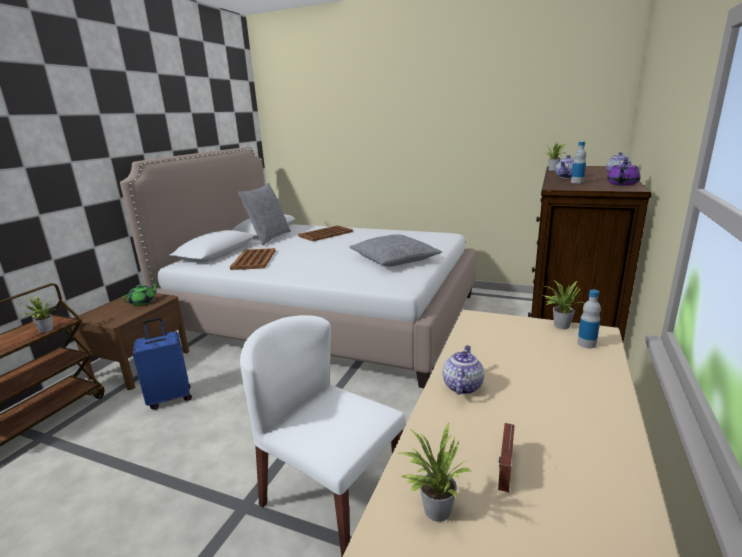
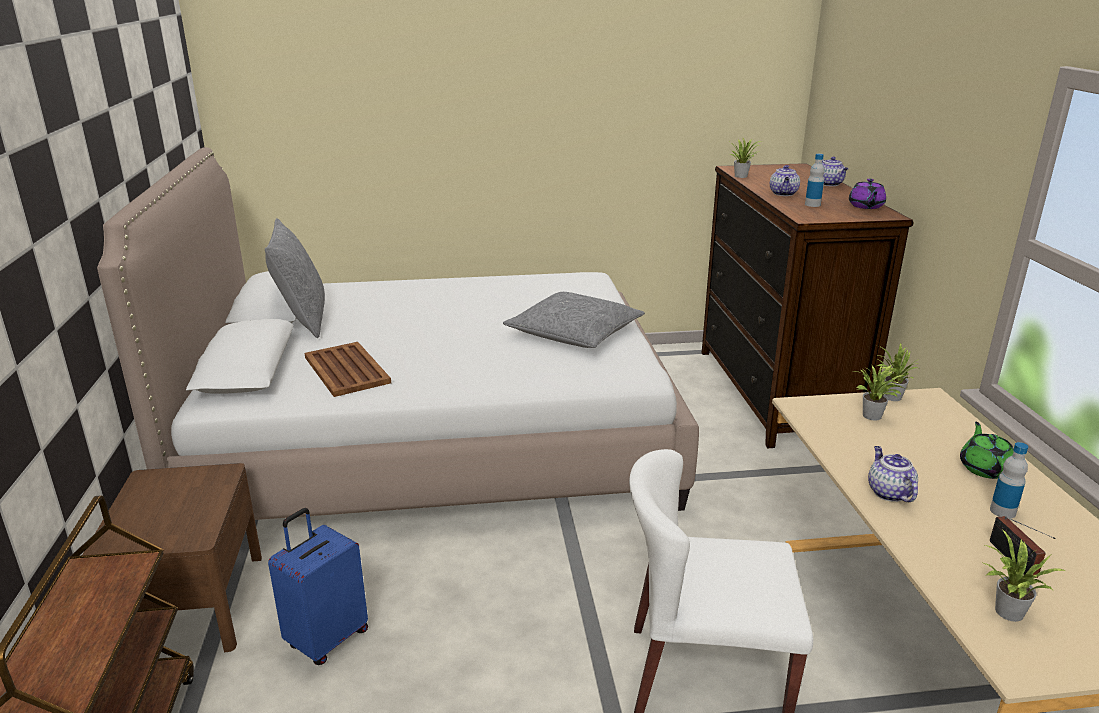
camera: 30 degrees left, 5 degrees up
potted plant [18,296,55,333] -> potted plant moved to [855,365,906,421]
green teapot [122,282,159,306] -> green teapot moved to [960,422,1014,479]
brown tray [298,225,353,241] -> none
bottle [577,290,601,348] -> bottle moved to [990,442,1028,519]

